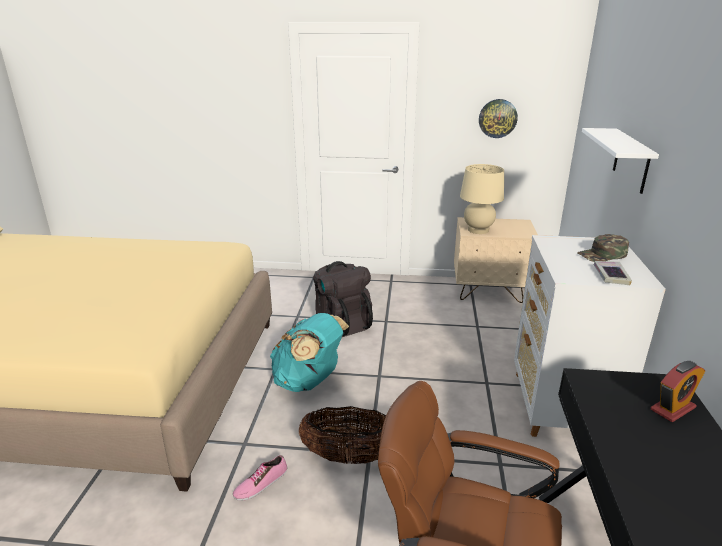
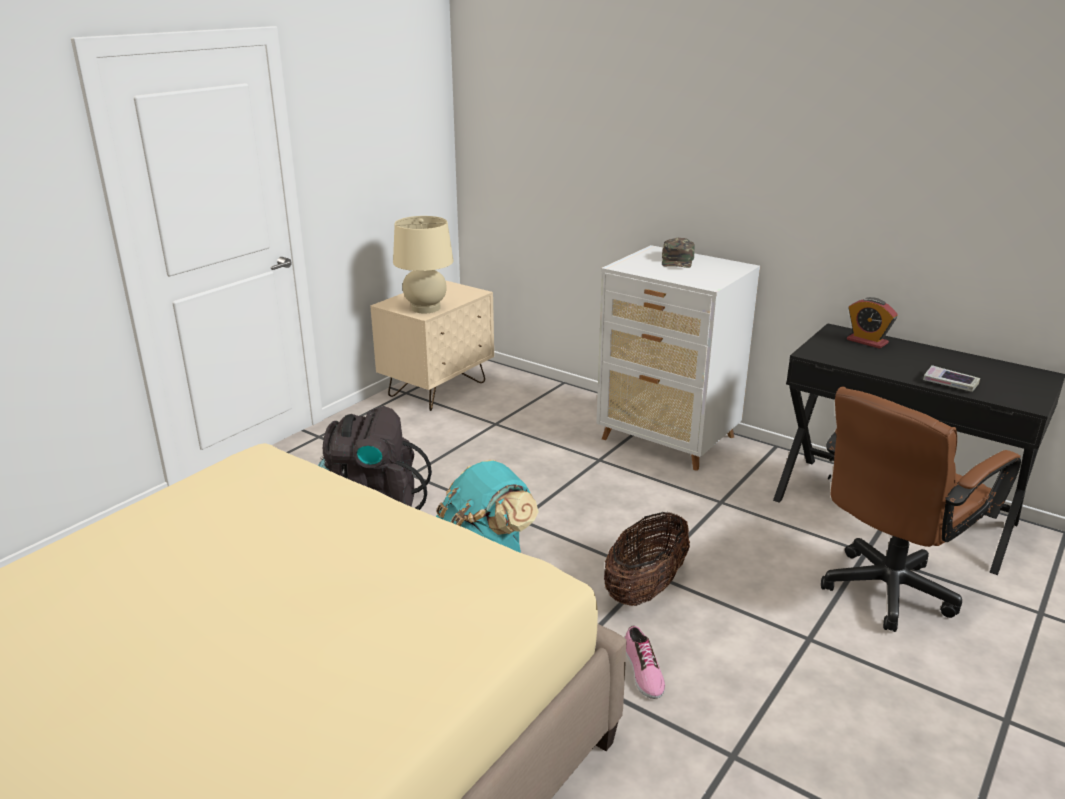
camera: 60 degrees left, 0 degrees up
wall clock [479,99,518,138] -> none
white shelf [582,128,659,194] -> none
book [594,261,632,285] -> book moved to [923,365,980,392]
alarm clock [651,361,705,422] -> alarm clock turned 135 degrees clockwise [847,297,898,349]

